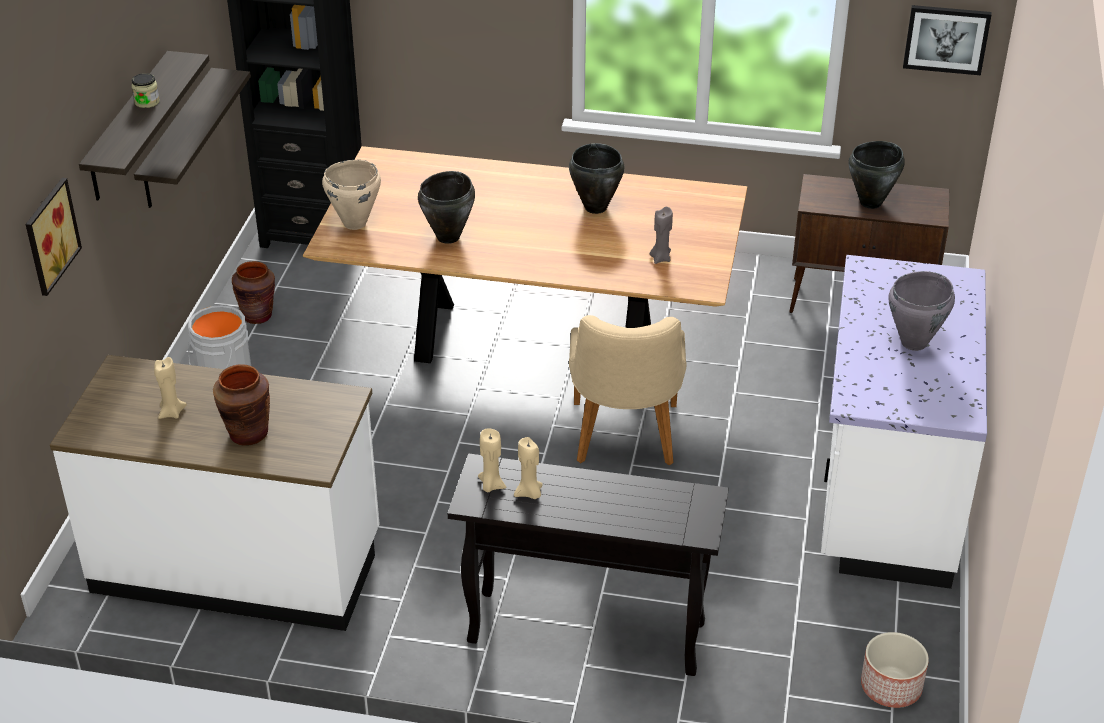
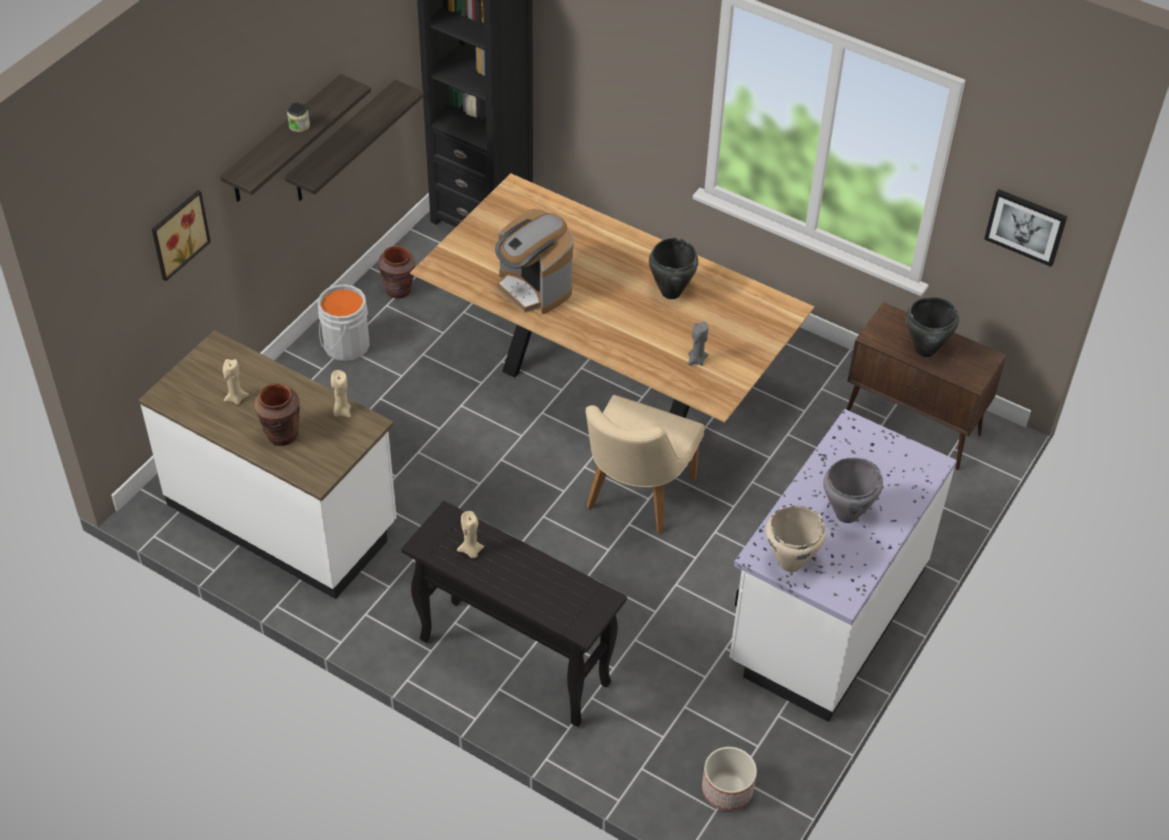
camera: 20 degrees right, 10 degrees up
beige cooking pot [322,160,381,230] -> beige cooking pot moved to [766,506,826,572]
black cooking pot [418,171,475,244] -> coffee machine [495,209,573,314]
beige candle [478,428,506,492] -> beige candle moved to [331,370,351,417]

